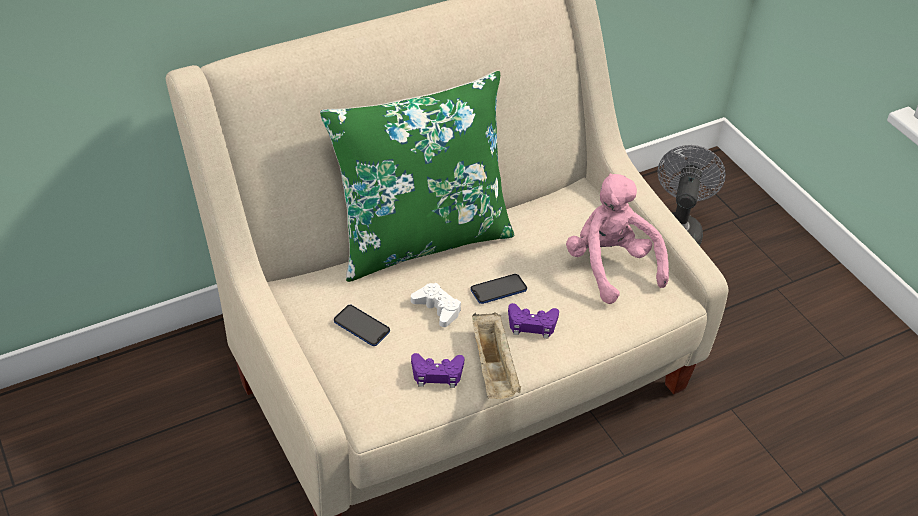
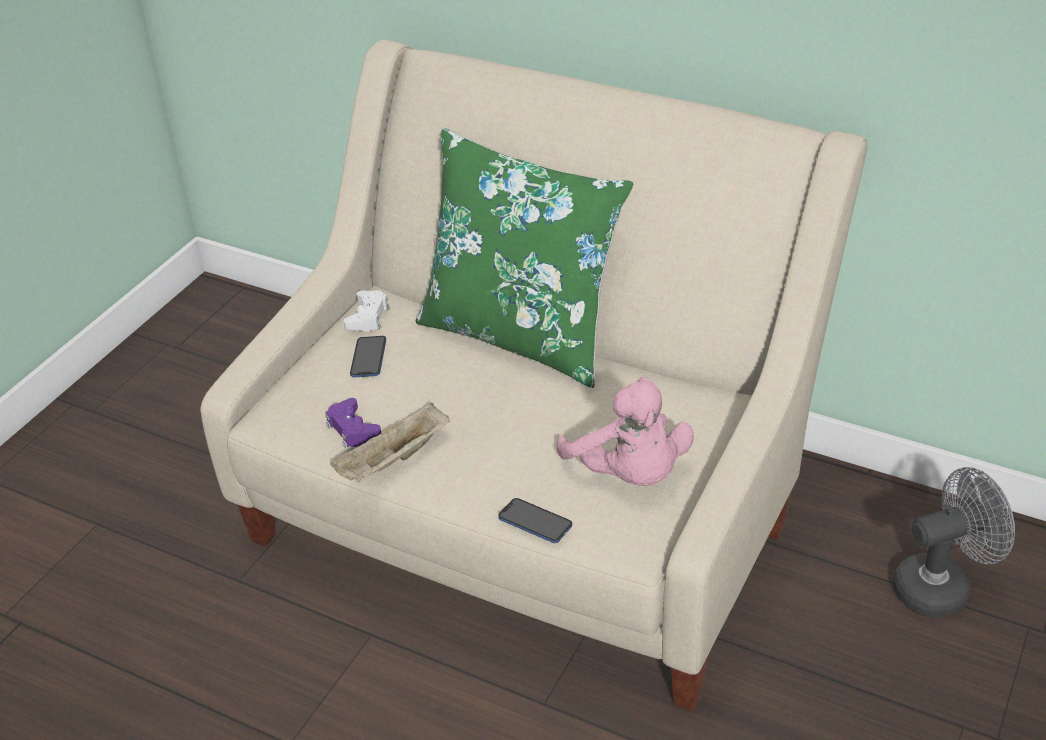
camera: 60 degrees right, 5 degrees down
white game controller [411,283,461,327] -> white game controller moved to [344,290,390,331]
phone [471,274,527,304] -> phone moved to [498,498,572,543]
purple game controller [508,303,559,339] -> none
pink plush toy [566,173,669,304] -> pink plush toy turned 120 degrees clockwise [557,377,694,486]

